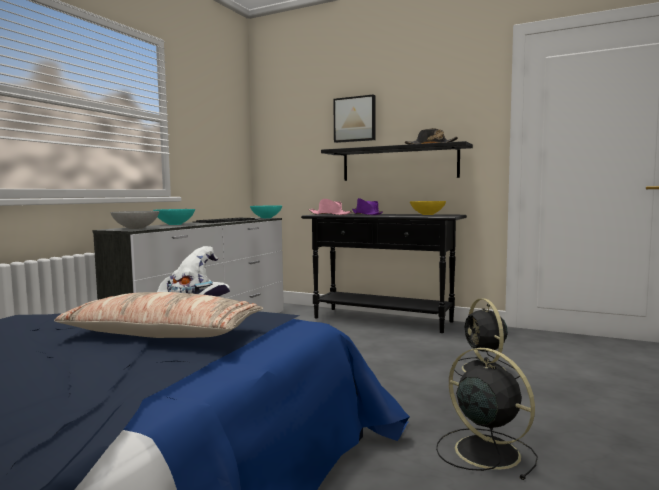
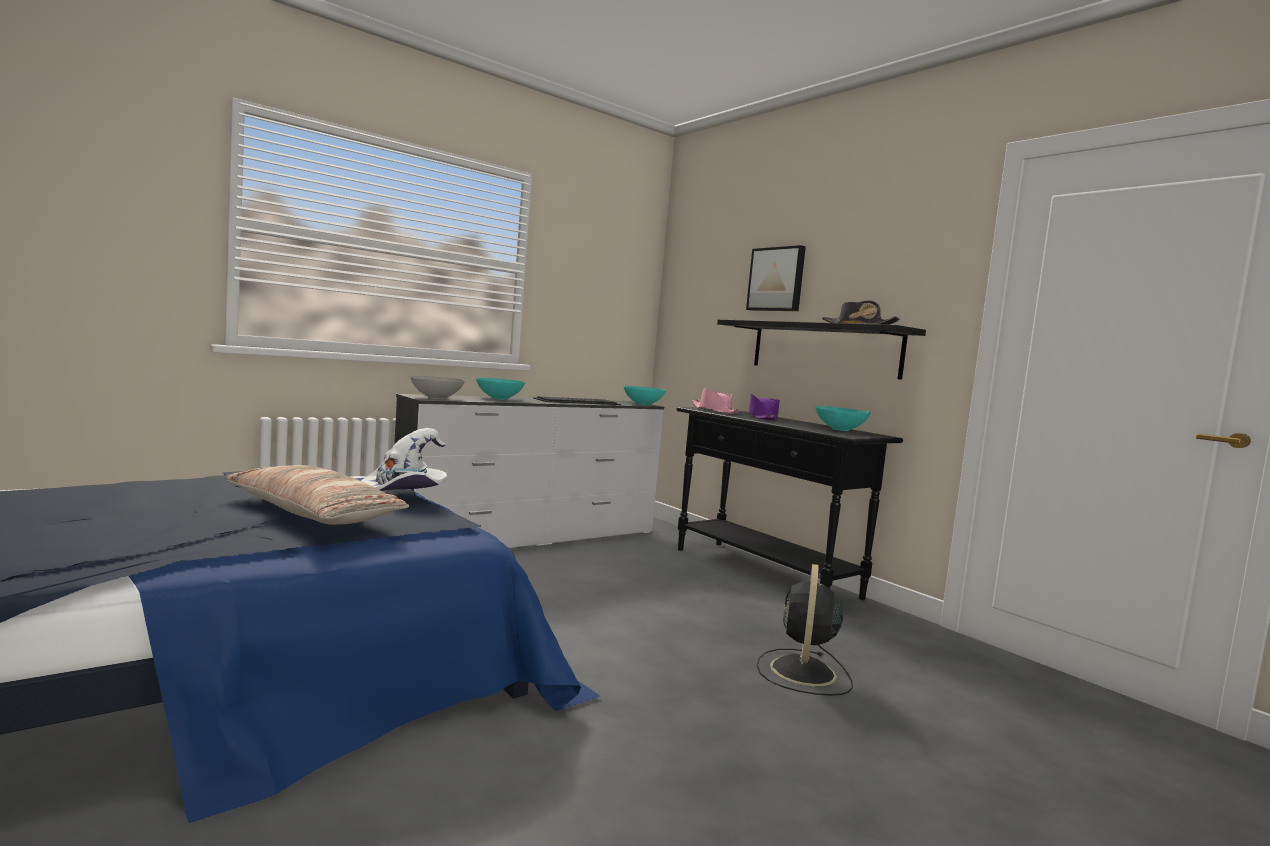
camera: 25 degrees right, 0 degrees up
yellow bowl [410,201,446,215] -> turquoise bowl [815,406,871,431]
black fan [436,348,538,480] -> none

